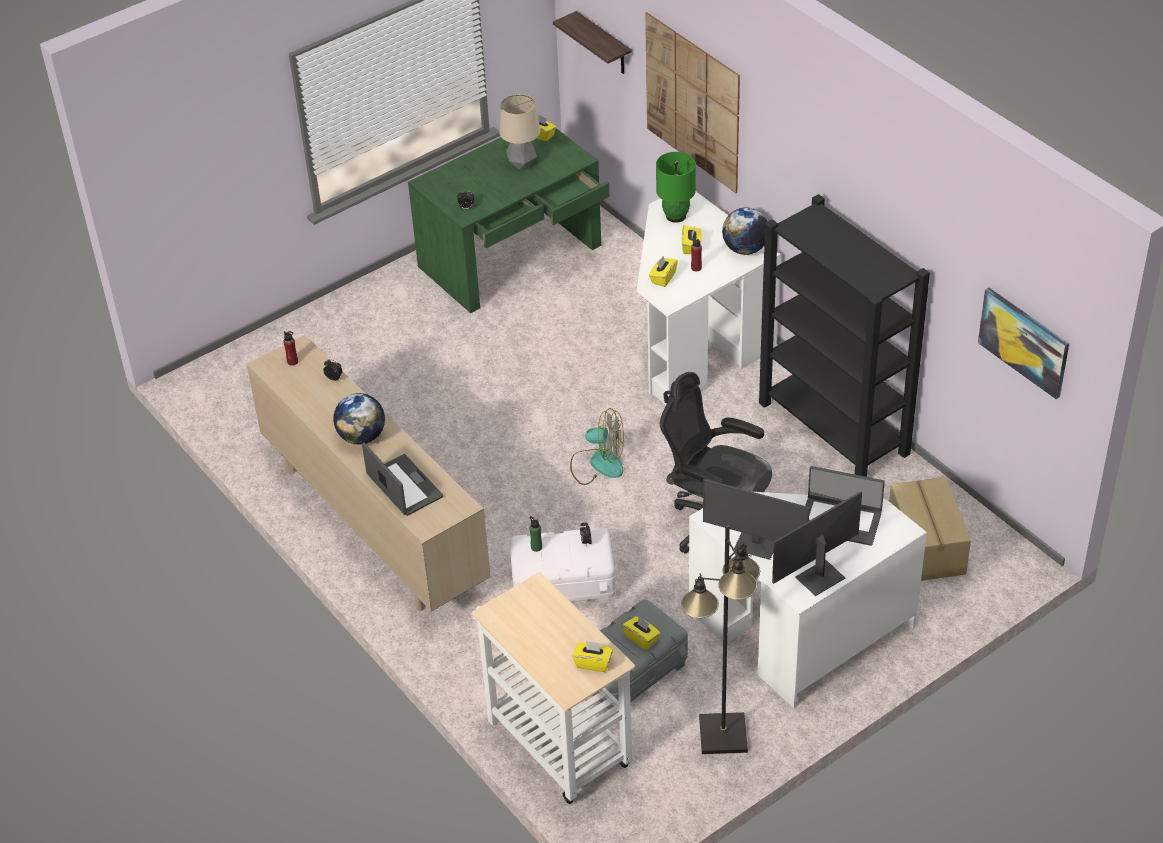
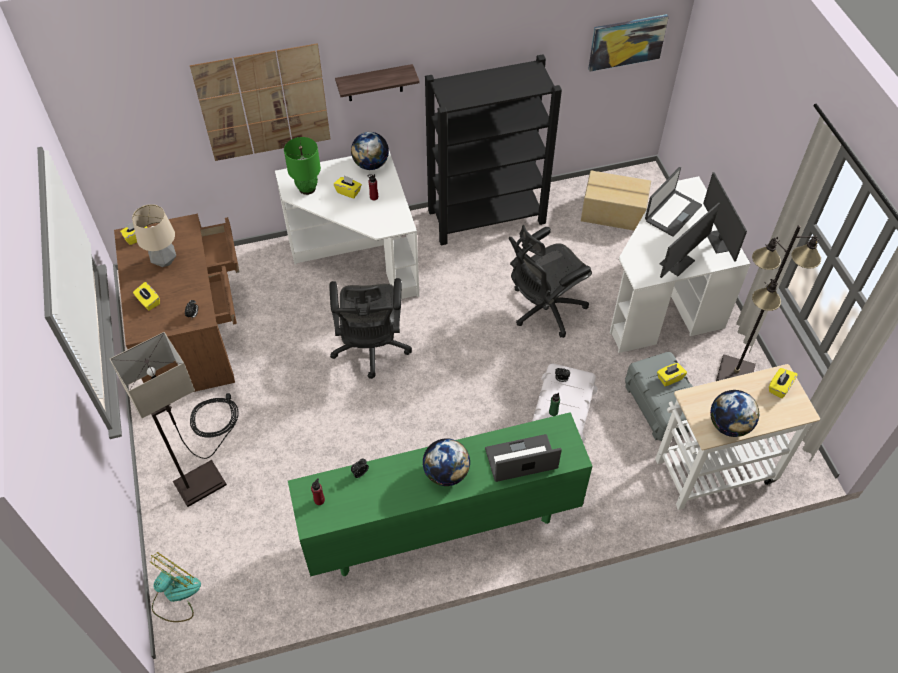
camera: 70 degrees left, 10 degrees up
beige cabinet [247,335,490,612] -> green cabinet [288,412,593,577]
green desk [408,128,610,313] -> brown desk [114,214,239,392]
shelf [553,11,632,74] -> shelf moved to [335,64,420,101]
fan [570,408,624,485] -> fan moved to [150,552,201,622]
yellow tissue box [649,256,678,287] -> yellow tissue box moved to [133,282,160,311]
none -> floor lamp [110,332,239,507]
none -> office chair [330,278,412,379]
none -> globe [710,390,759,437]

